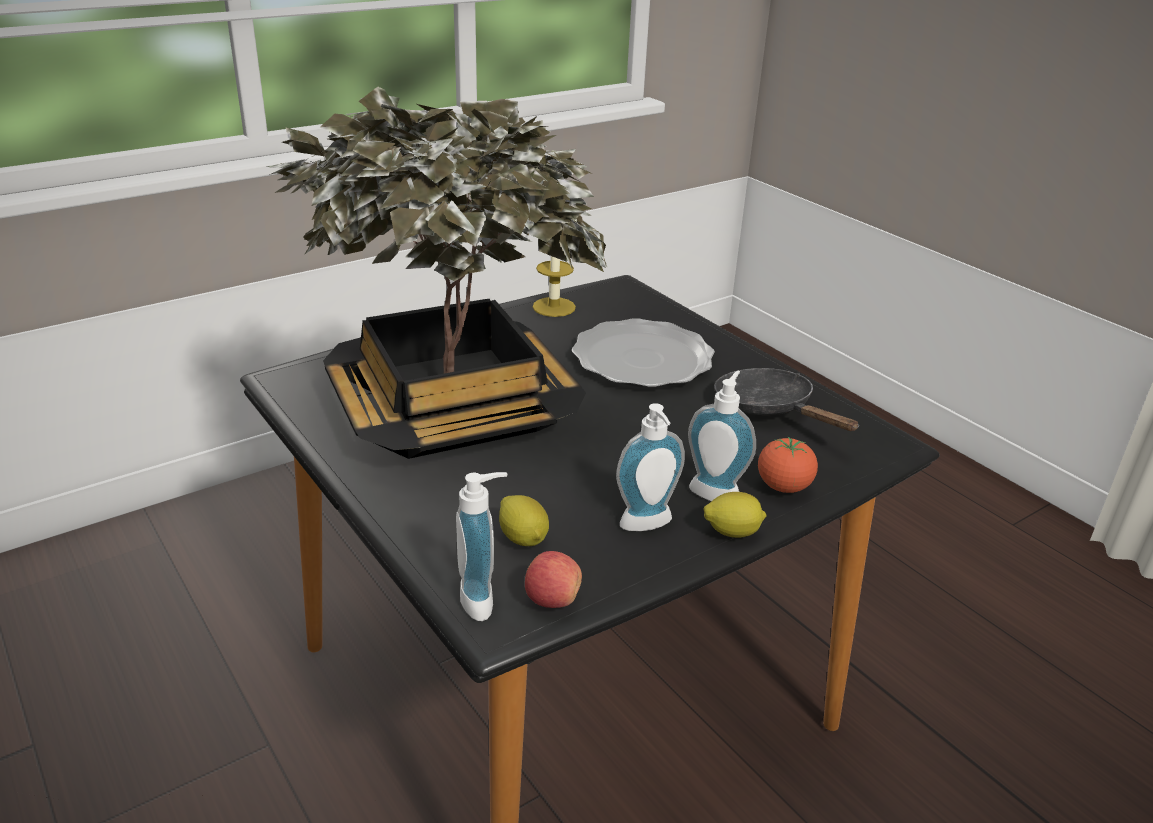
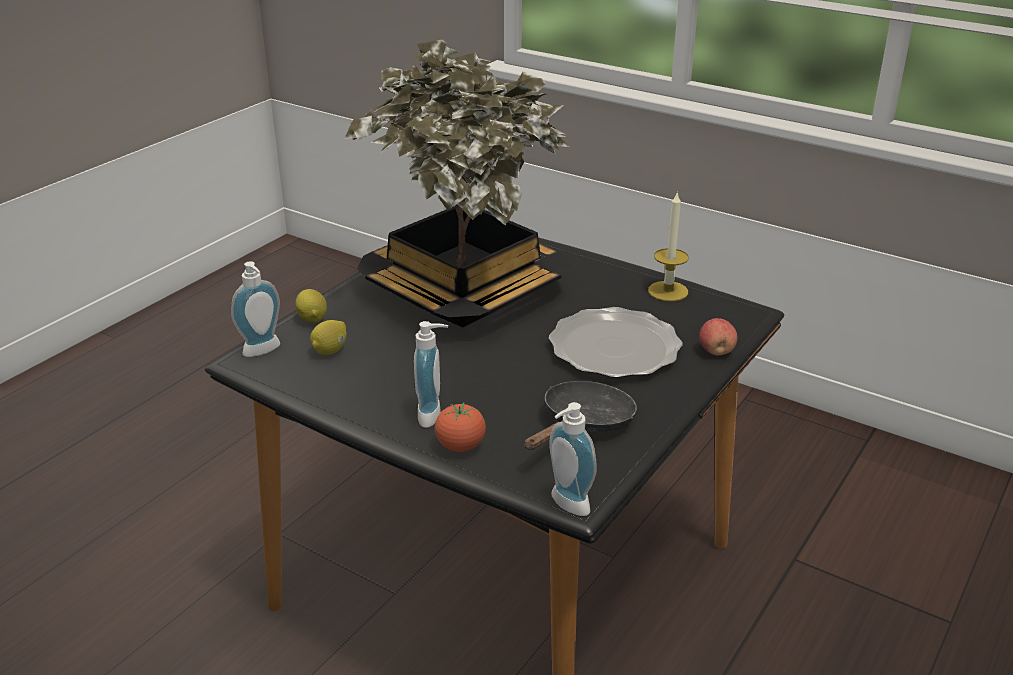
camera: 70 degrees right, 0 degrees up
apple [525,551,582,608] -> apple moved to [699,318,738,355]
soap dispenser [616,403,685,531] -> soap dispenser moved to [549,402,597,516]
lemon [704,492,766,538] -> lemon moved to [295,289,327,322]

